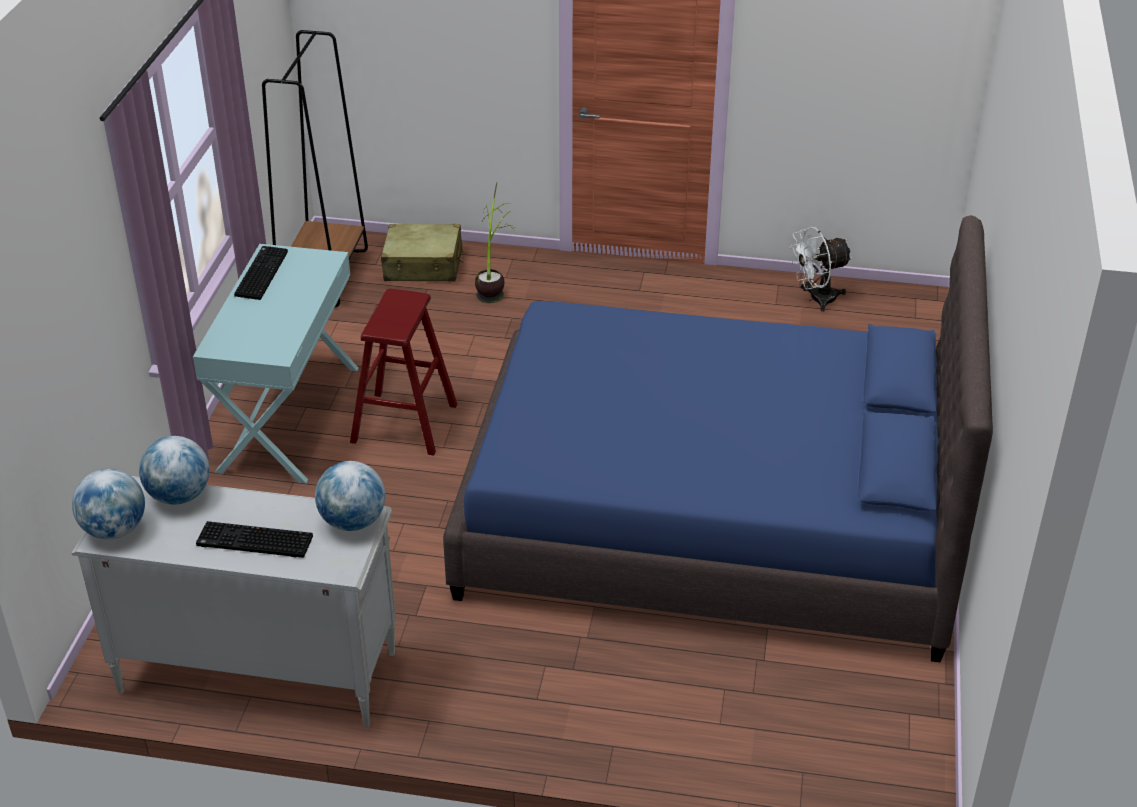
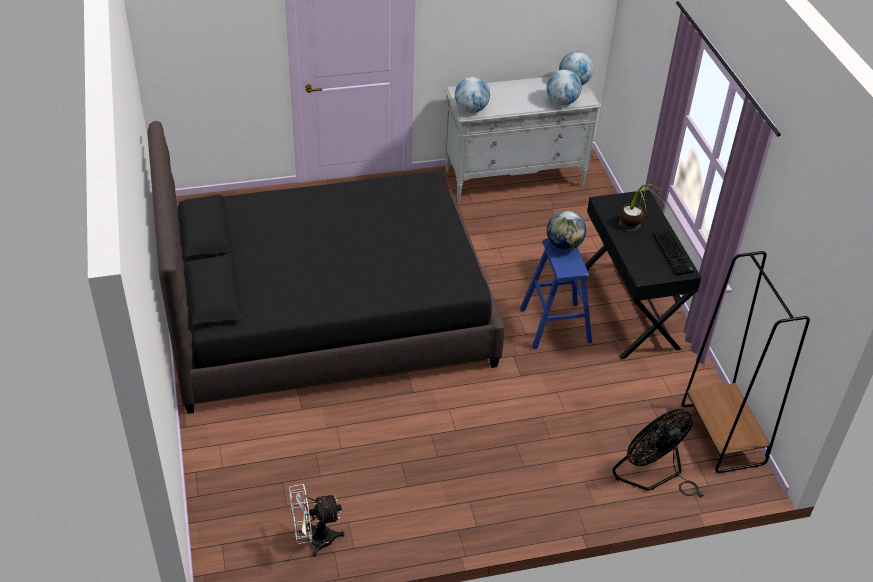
camera: 155 degrees right, 5 degrees up
turquoise desk [193,244,359,483] -> black desk [585,190,702,359]
keyboard [196,521,313,558] -> none
red stool [350,289,457,456] -> blue stool [520,239,592,349]
beige suitcase [381,224,464,281] -> black fan [613,409,703,498]
blue bed [443,215,993,662] -> black bed [147,121,505,414]
potted plant [475,182,515,303] -> potted plant moved to [619,184,665,231]
white fan [789,227,852,312] -> white fan turned 150 degrees counterclockwise [289,484,345,557]
none -> globe [547,210,586,250]

